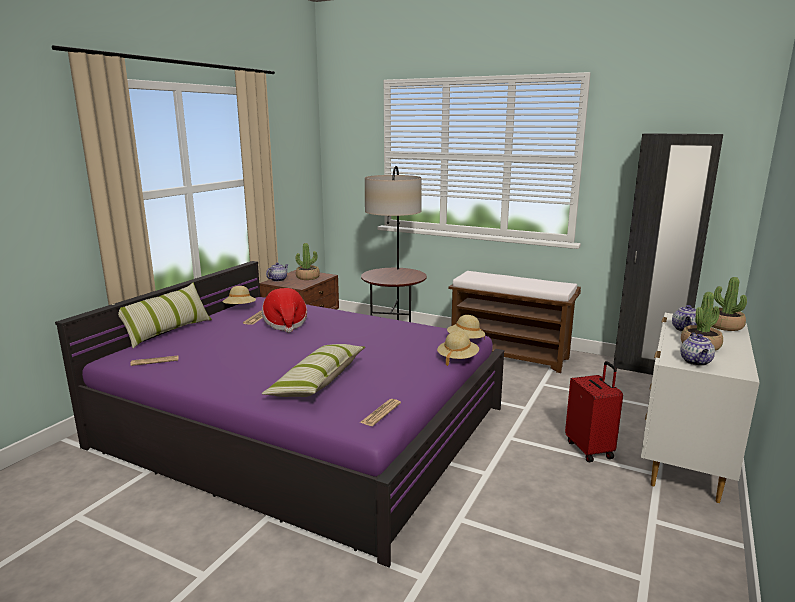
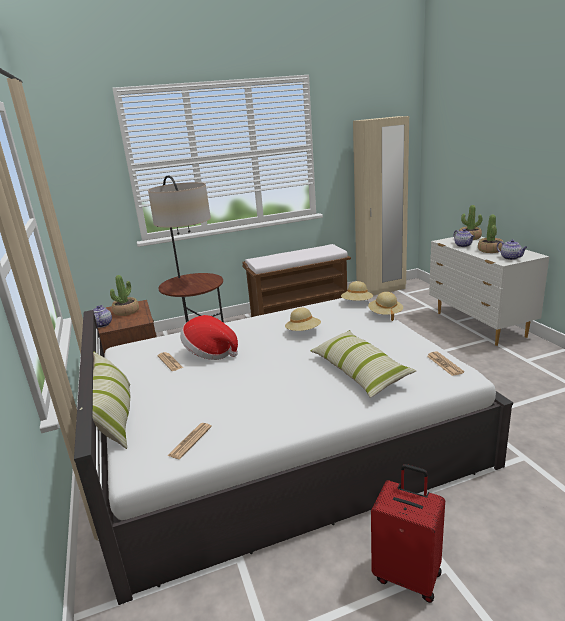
camera: 45 degrees left, 5 degrees up
purple bed [55,261,504,568] -> white bed [74,298,513,605]
beige hat [222,286,256,304] -> beige hat moved to [285,308,321,331]
red suitcase [565,361,623,462] -> red suitcase moved to [371,464,445,603]
black wardrobe [613,133,723,375] -> beige wardrobe [353,116,409,295]

